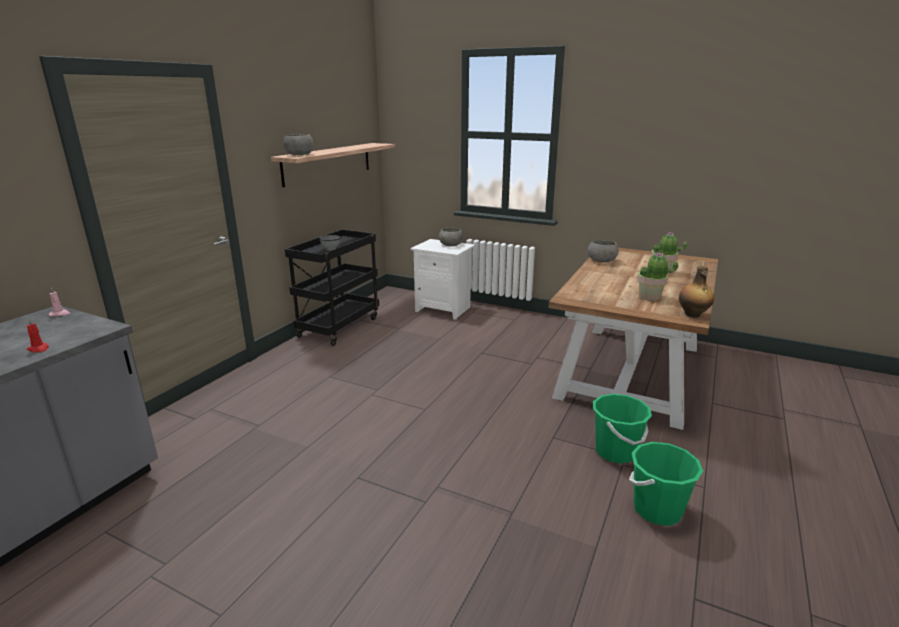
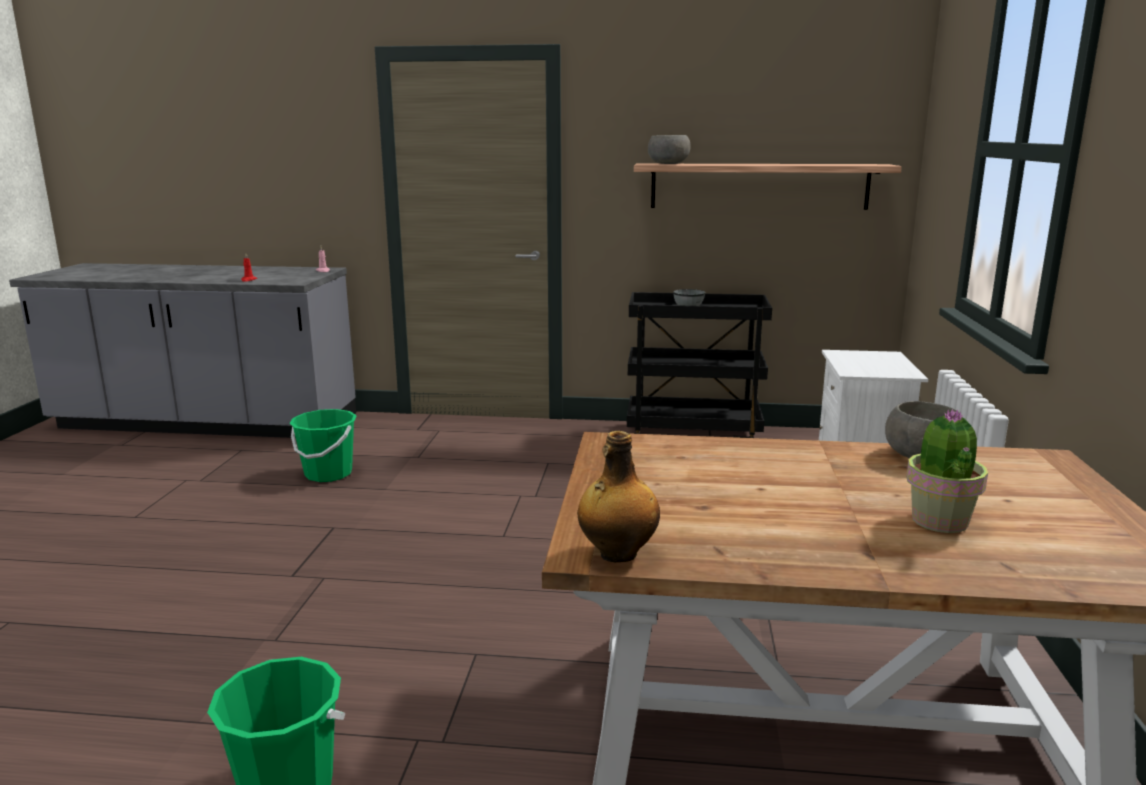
camera: 70 degrees right, 5 degrees down
grey bowl [439,228,463,246] -> none
green bucket [593,394,652,463] -> green bucket moved to [289,409,357,482]
potted plant [637,252,678,301] -> none

